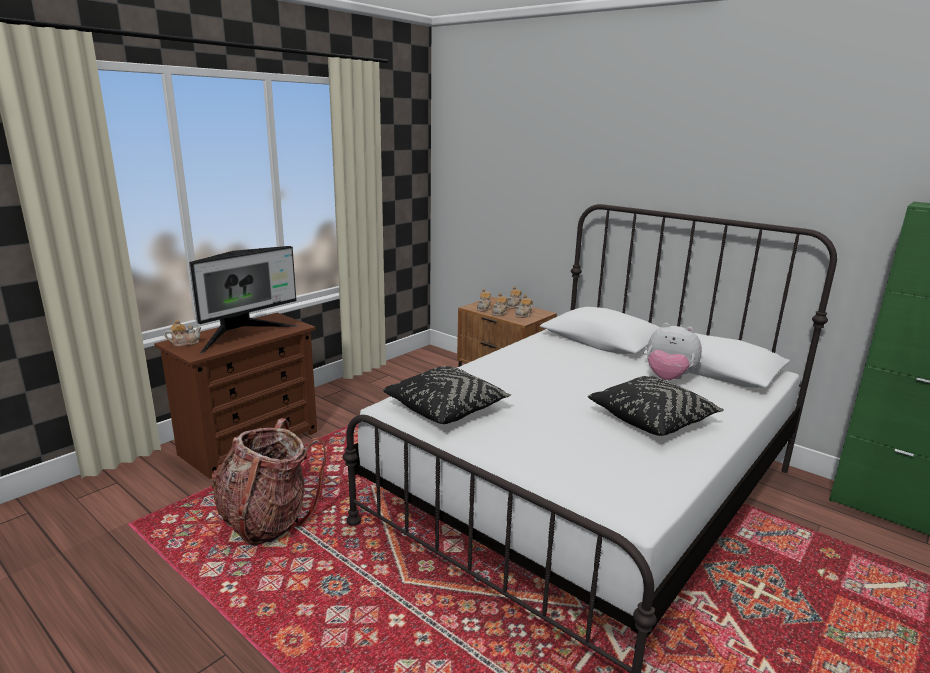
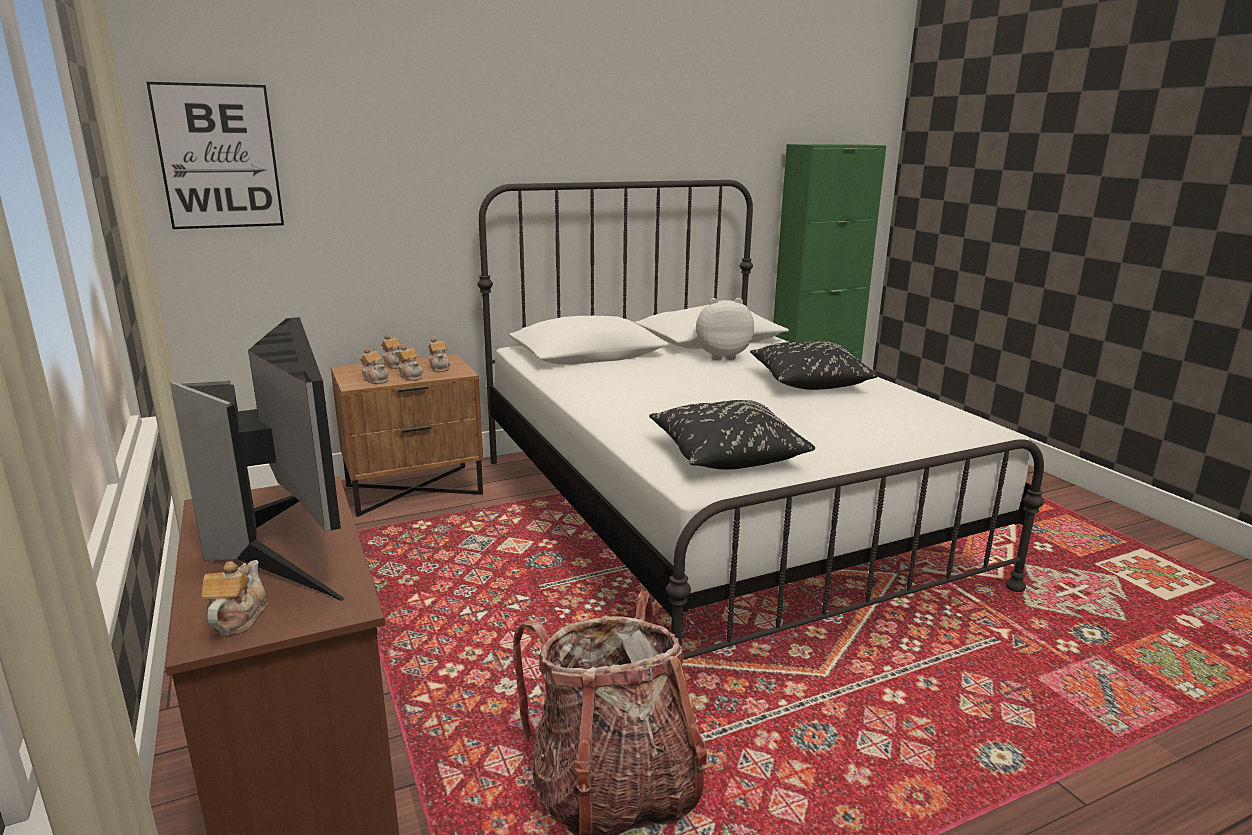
camera: 65 degrees left, 0 degrees up
plush toy [647,323,702,380] -> plush toy turned 150 degrees counterclockwise [696,298,754,360]
none -> picture [146,82,284,229]

